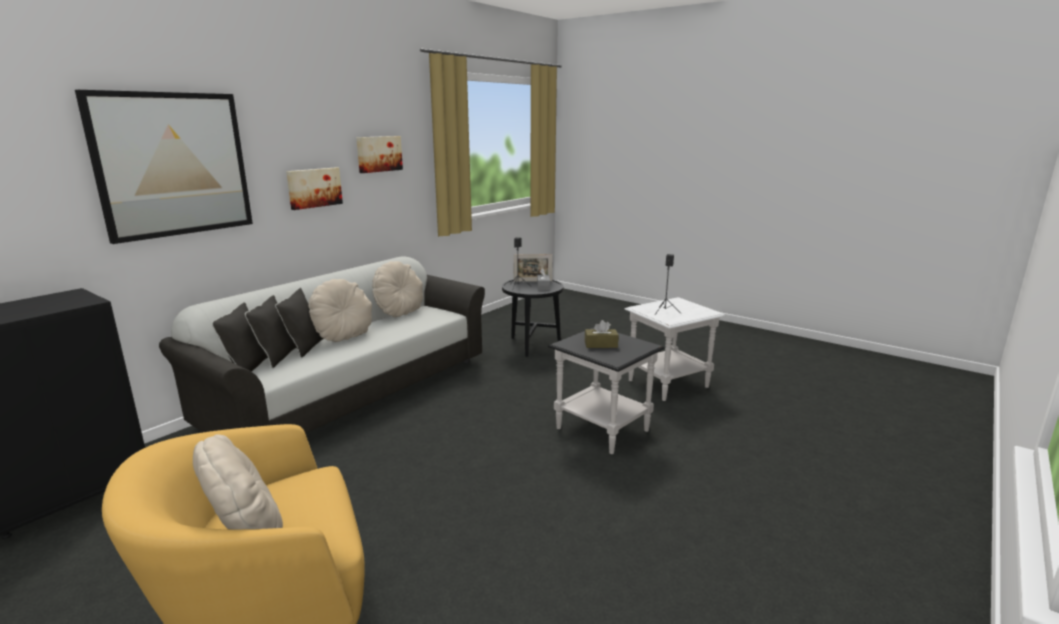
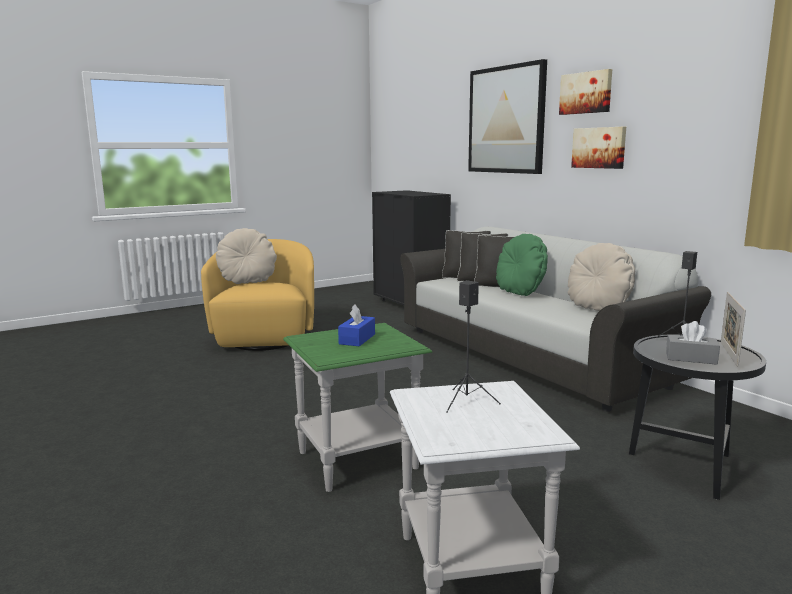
camera: 110 degrees right, 5 degrees down
beige pillow [308,279,372,342] -> green pillow [496,234,548,296]
picture [356,136,403,173] -> picture moved to [559,69,612,115]
black side table [548,328,665,454] -> green side table [283,323,432,492]
brown tissue box [585,320,619,348] -> blue tissue box [338,304,375,346]

